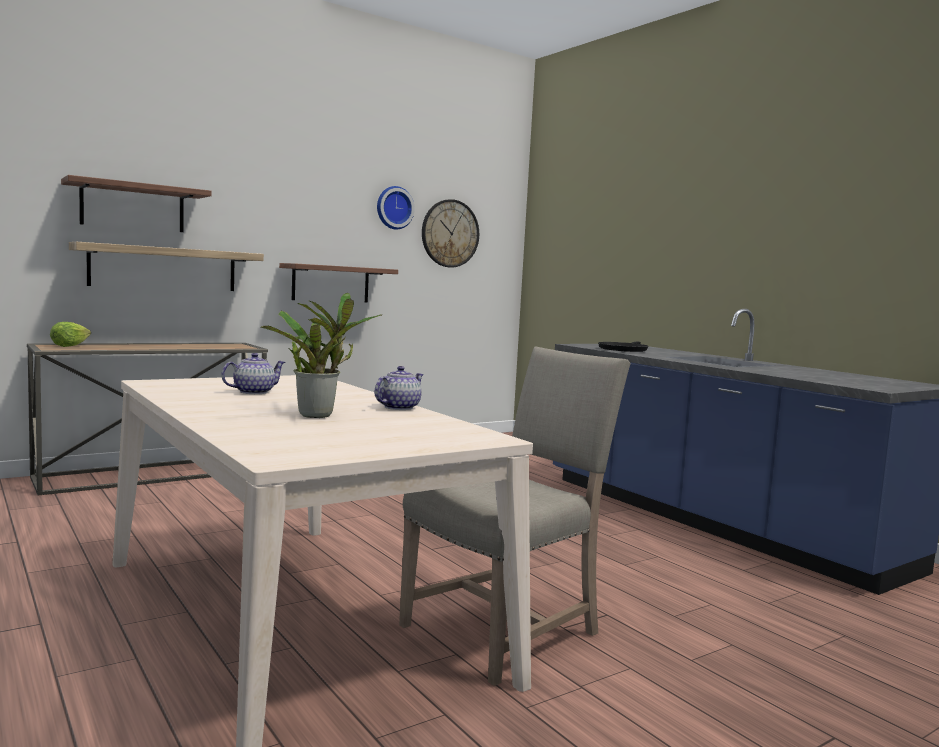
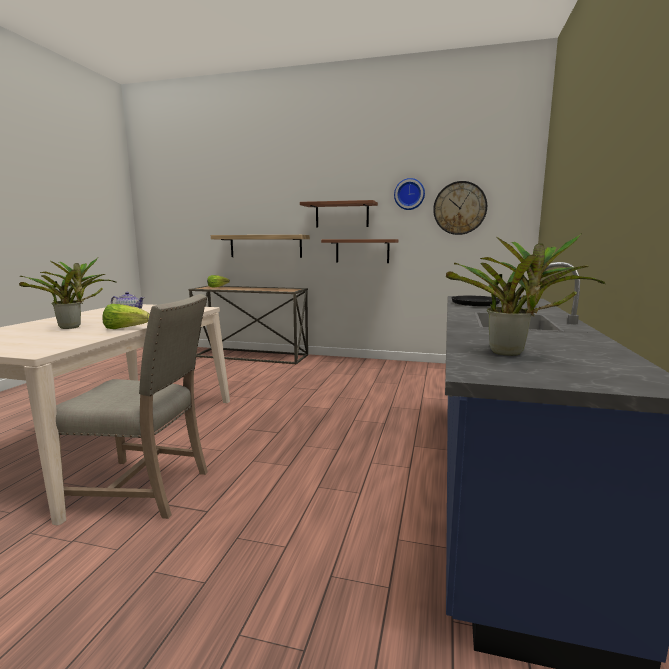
camera: 50 degrees right, 5 degrees up
shelf [61,175,212,232] -> shelf moved to [300,200,378,227]
teapot [374,366,424,410] -> lettuce [103,304,150,329]
none -> potted plant [446,233,605,356]

